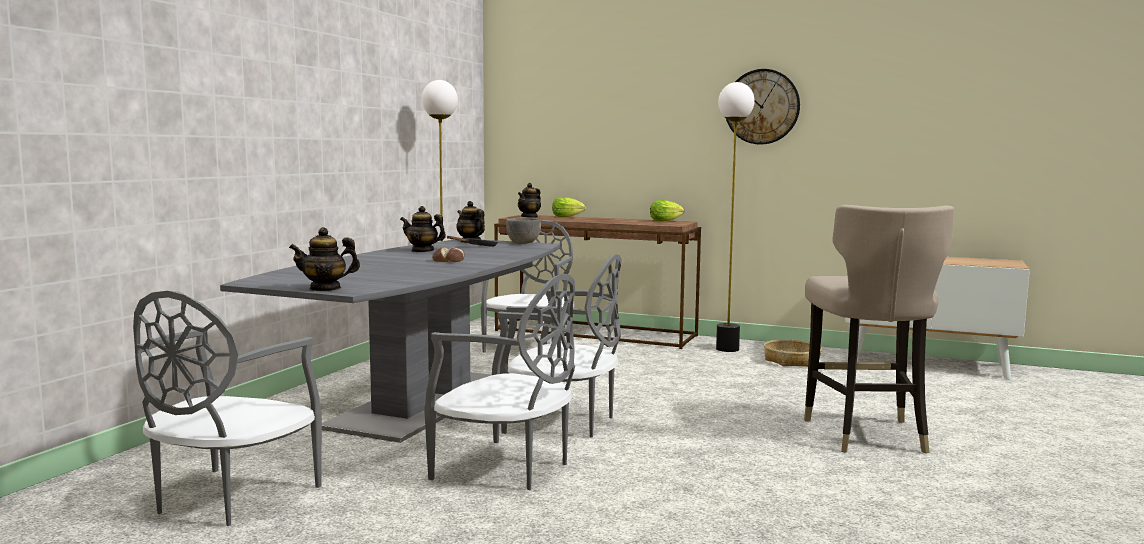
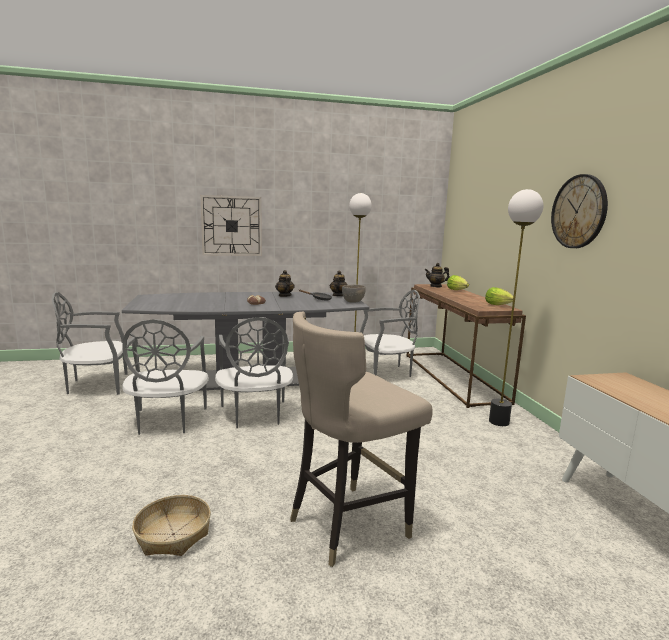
camera: 55 degrees right, 5 degrees up
teapot [289,227,360,291] -> none
basket [764,340,822,367] -> basket moved to [132,495,211,556]
none -> wall clock [200,195,262,256]

